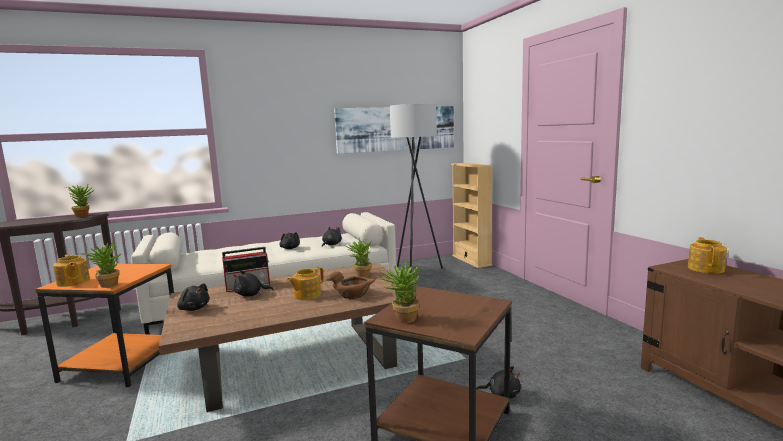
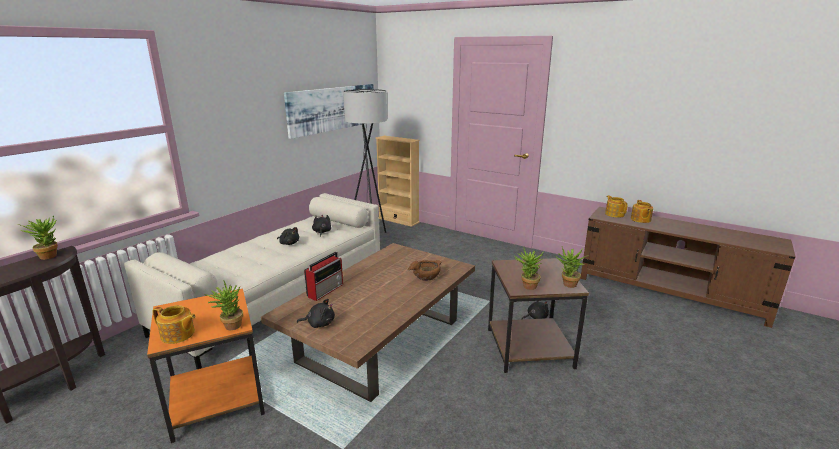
camera: 35 degrees left, 10 degrees up
black plush toy [234,270,274,297] -> none
teapot [287,267,324,300] -> teapot moved to [631,200,653,223]
potted plant [346,239,372,277] -> potted plant moved to [556,247,588,288]

